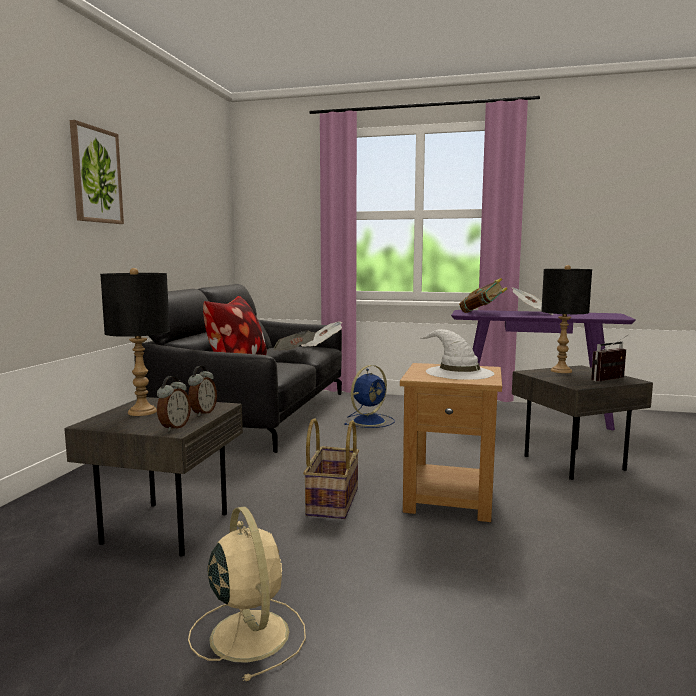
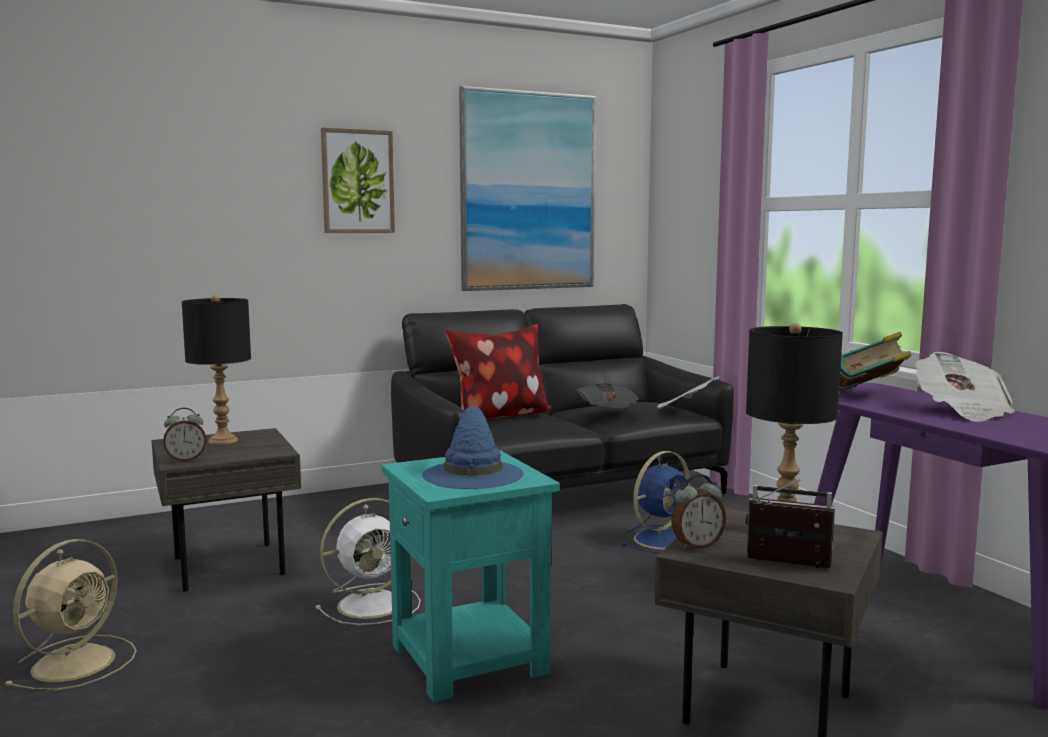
camera: 50 degrees right, 0 degrees up
alarm clock [188,366,217,416] -> alarm clock moved to [671,474,726,550]
basket [303,418,359,519] -> white fan [316,498,420,625]
blue fan [344,365,395,428] -> blue fan turned 45 degrees counterclockwise [622,451,690,553]
brown side table [400,363,502,522] -> turquoise side table [382,450,560,702]
white hat [417,329,494,380] -> blue hat [422,406,524,489]
none -> picture [459,86,596,291]

